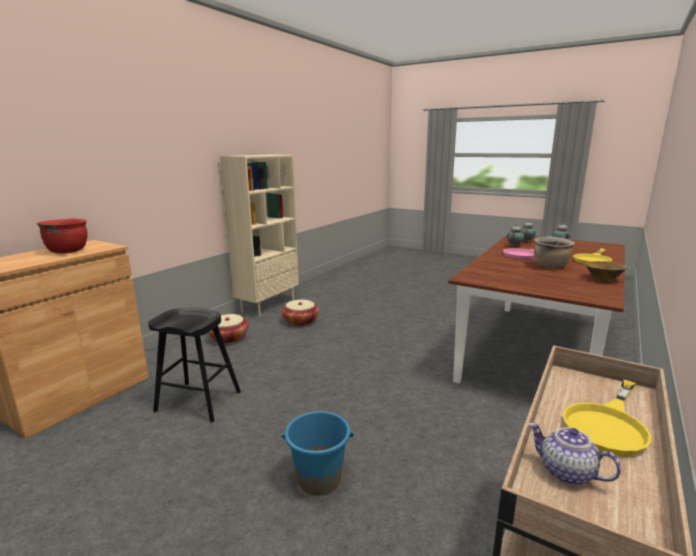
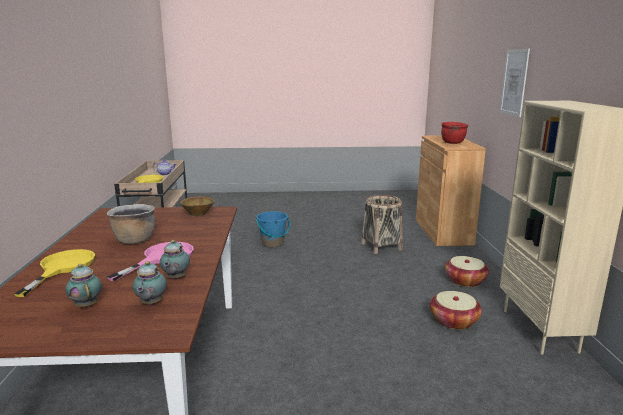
camera: 145 degrees right, 0 degrees up
black stool [148,308,241,422] -> basket [361,195,403,254]
brown bowl [585,261,626,282] -> brown bowl moved to [180,196,215,216]
none -> picture [499,49,530,117]

